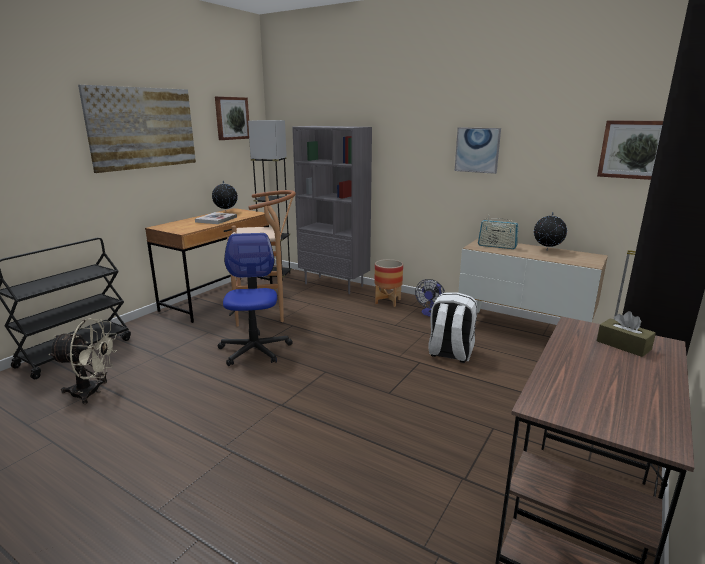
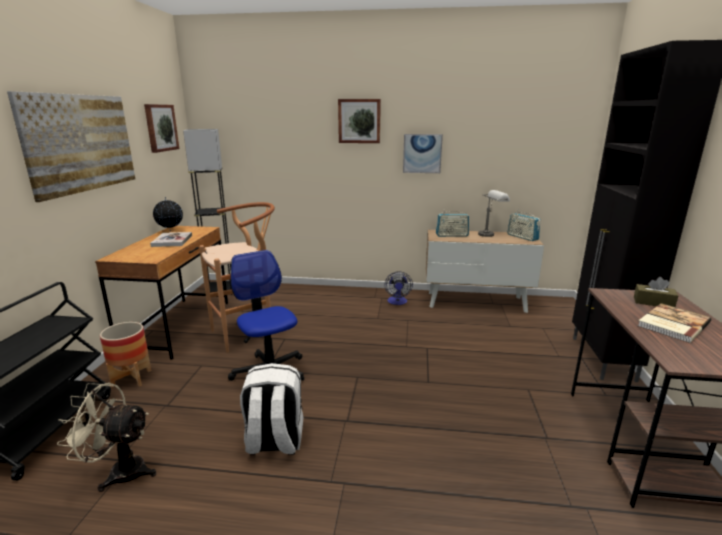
camera: 25 degrees left, 0 degrees up
beige fan [48,318,118,404] -> beige fan turned 150 degrees counterclockwise [57,383,156,492]
grey bookcase [292,126,372,294] -> none
planter [374,259,403,307] -> planter moved to [100,322,152,388]
white backpack [428,292,478,363] -> white backpack moved to [240,363,304,455]
globe [534,212,567,251] -> grey table lamp [478,190,510,237]
picture [597,120,663,180] -> picture moved to [338,99,381,143]
none -> radio [507,211,541,241]
none -> book [638,303,711,343]

